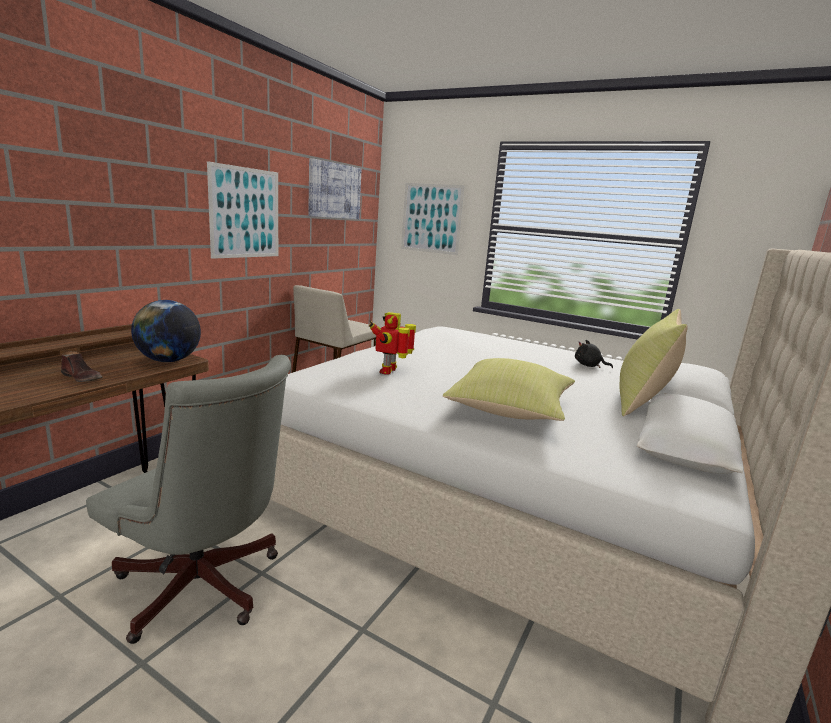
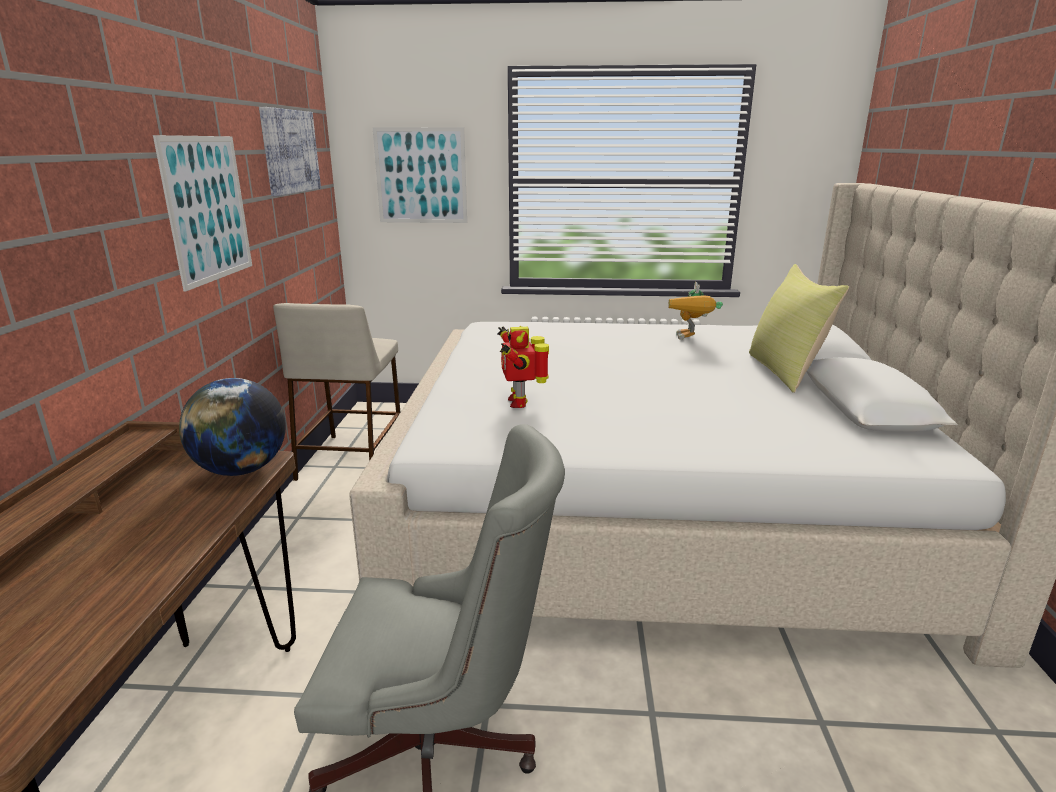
camera: 25 degrees left, 5 degrees up
brown shoe [61,351,102,382] -> none
yellow pillow [443,358,575,421] -> none
black plush toy [575,340,613,368] -> toy robot [668,282,723,340]

